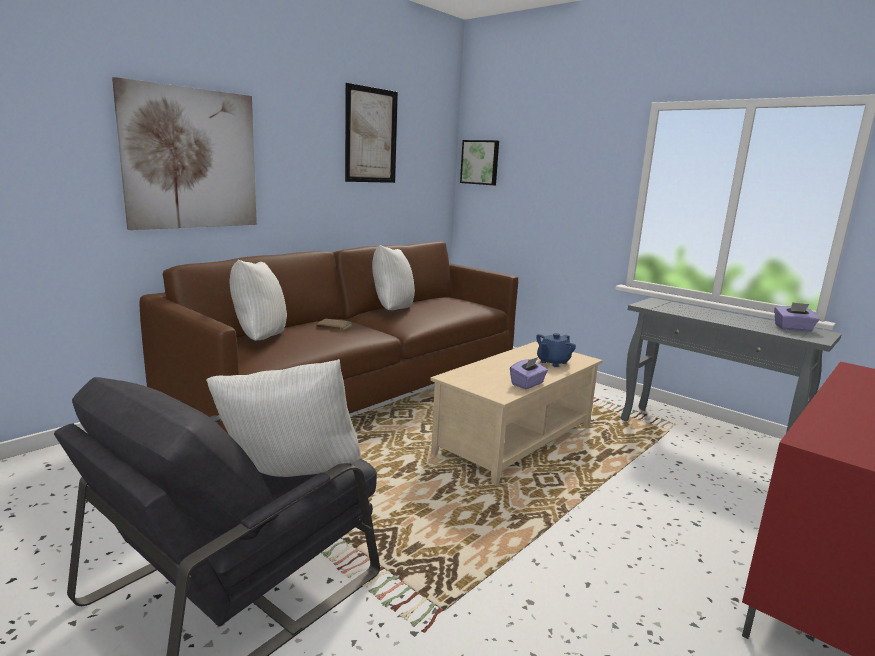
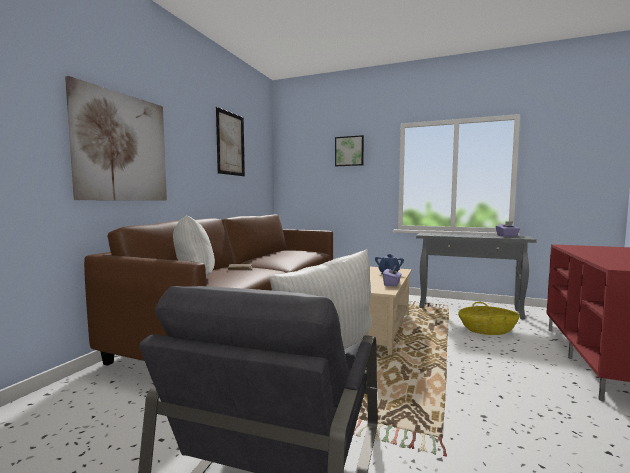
camera: 20 degrees left, 10 degrees down
white pillow [372,245,415,310] -> none
picture [460,140,499,185] -> picture moved to [335,135,364,166]
none -> basket [458,302,519,335]

